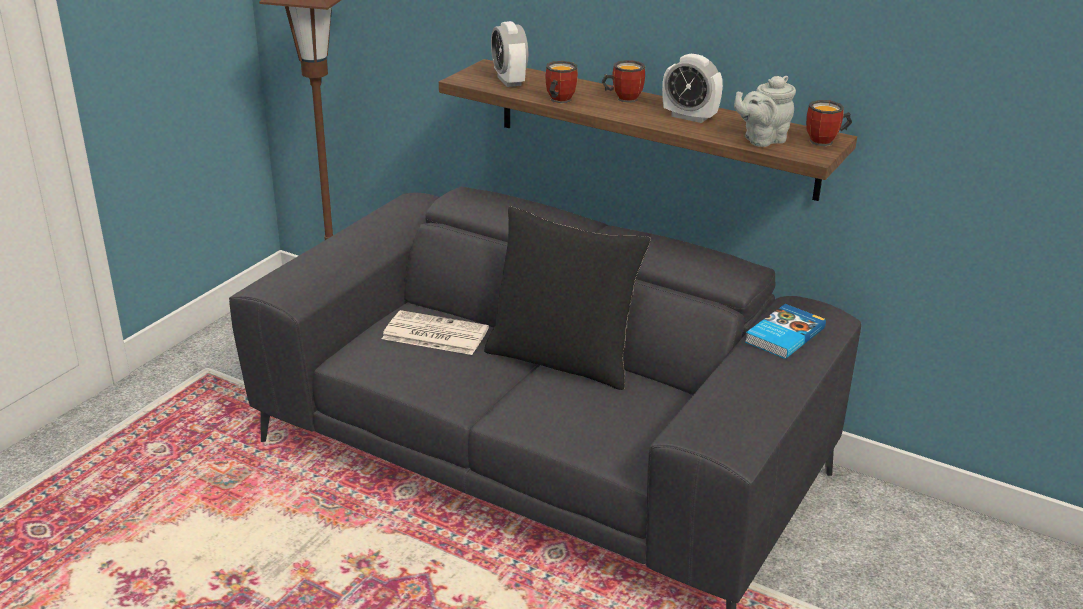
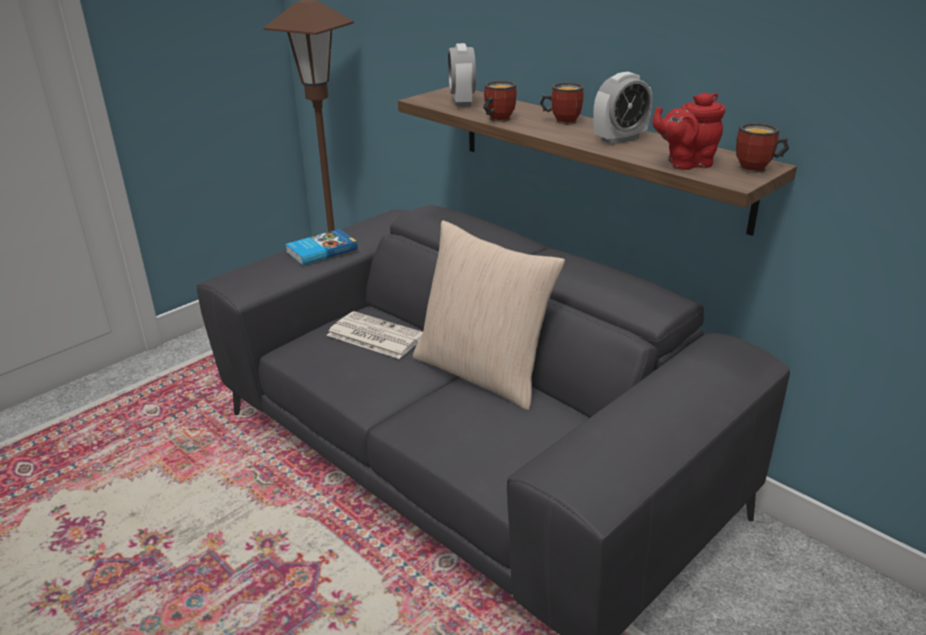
camera: 15 degrees right, 0 degrees up
black pillow [484,206,651,390] -> beige pillow [413,220,565,410]
alarm clock [662,54,723,123] -> alarm clock turned 75 degrees counterclockwise [593,72,652,145]
grey teapot [734,76,796,147] -> red teapot [652,93,726,170]
book [745,304,826,359] -> book moved to [285,229,358,266]

